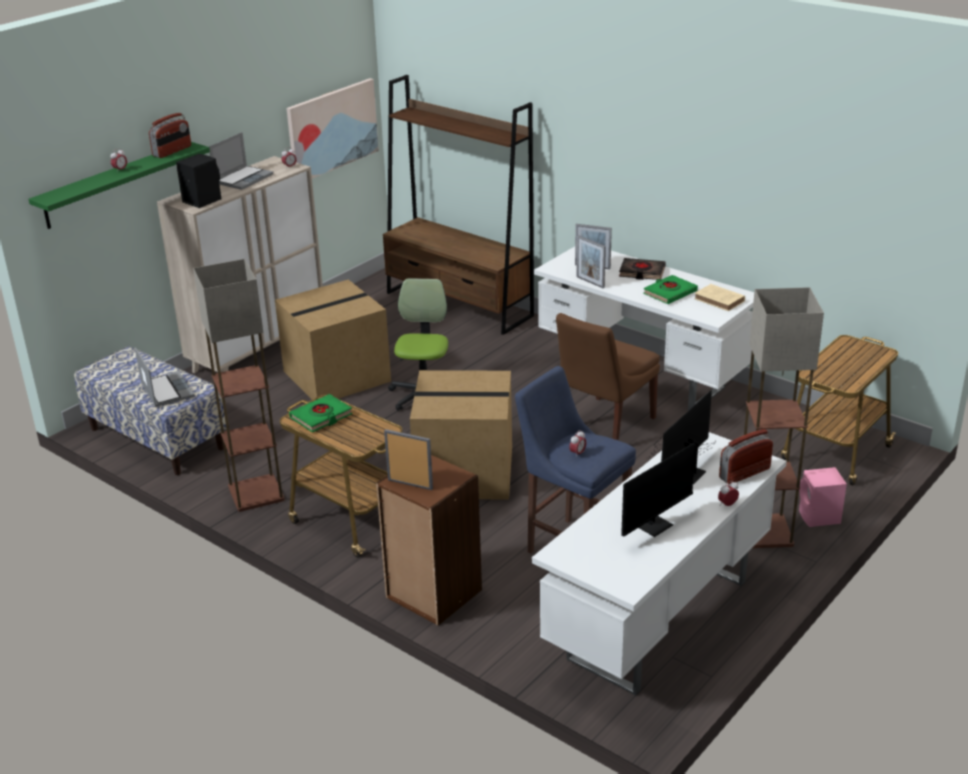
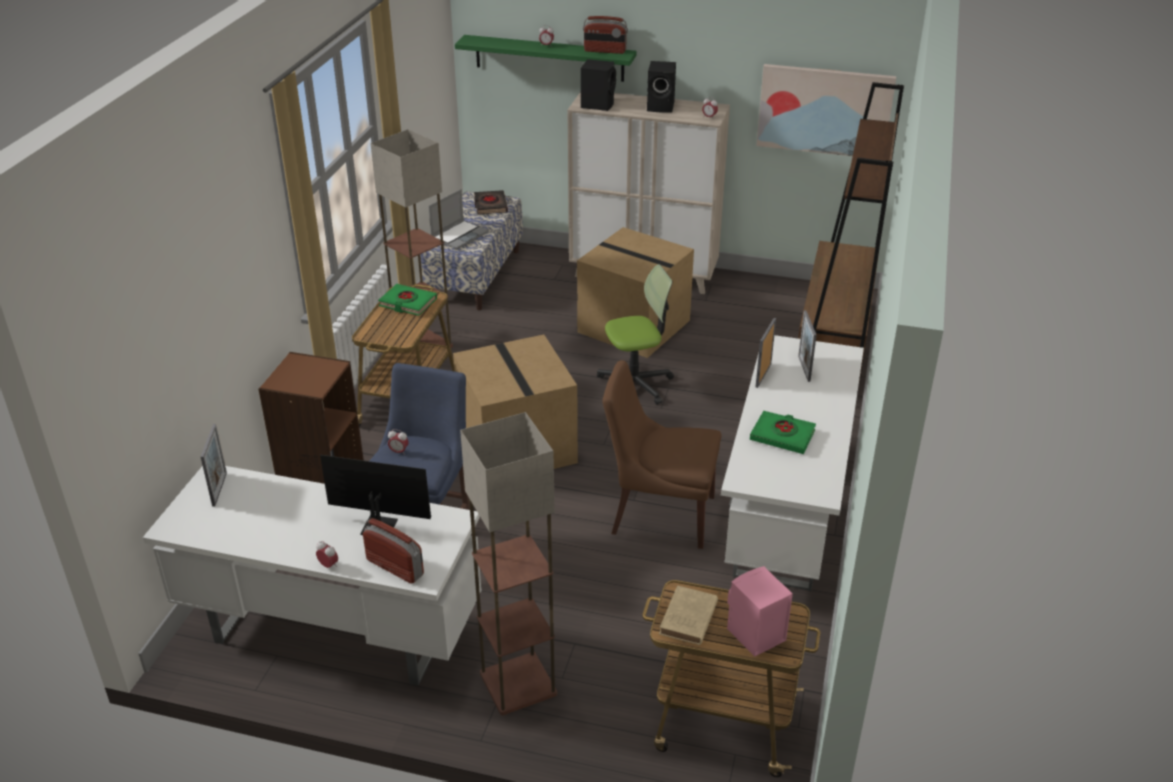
camera: 65 degrees right, 5 degrees up
laptop [209,132,273,190] -> black speaker [647,61,676,113]
picture frame [384,429,433,490] -> picture frame moved to [201,424,227,506]
black book [619,258,666,280] -> black book moved to [474,190,508,214]
monitor [621,439,715,537] -> none
beige book [694,284,745,311] -> beige book moved to [659,586,718,645]
pink speaker [799,467,847,527] -> pink speaker moved to [727,566,793,657]

